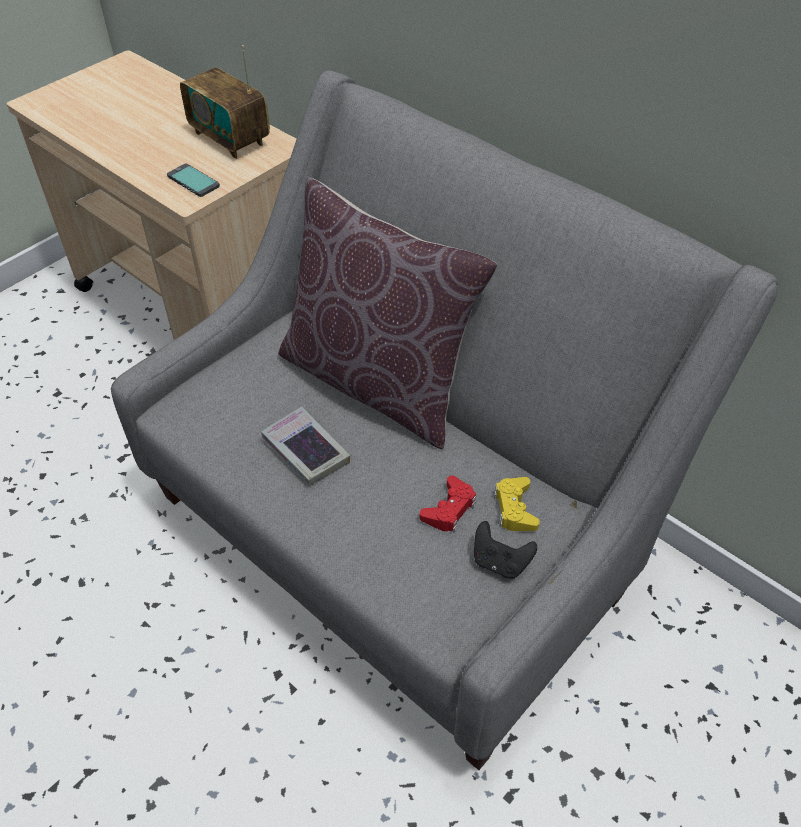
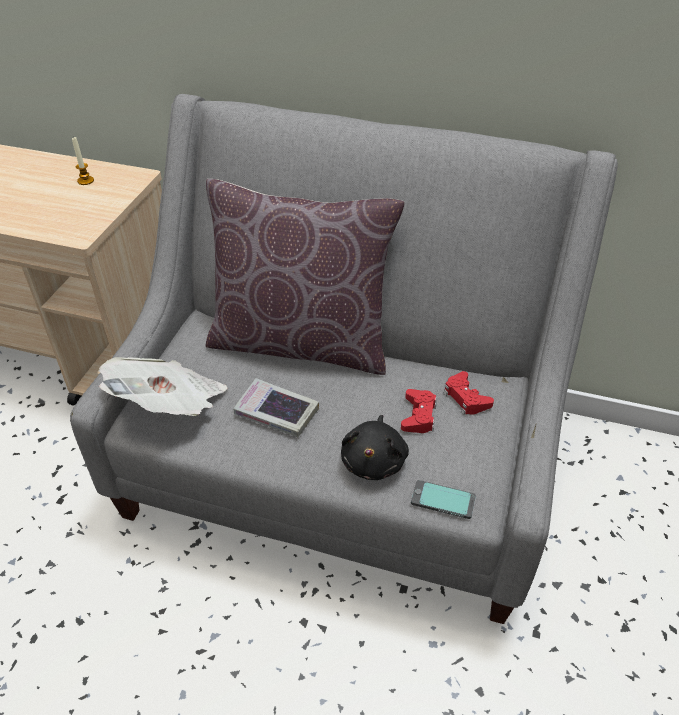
camera: 25 degrees left, 5 degrees down
phone [167,163,220,197] -> phone moved to [411,480,476,519]
radio [180,45,270,159] -> candle [72,136,94,185]
black game controller [474,521,537,579] -> none
yellow game controller [493,477,540,531] -> red game controller [444,371,494,415]
none -> newspaper [99,357,227,416]
none -> black plush toy [341,415,409,480]

